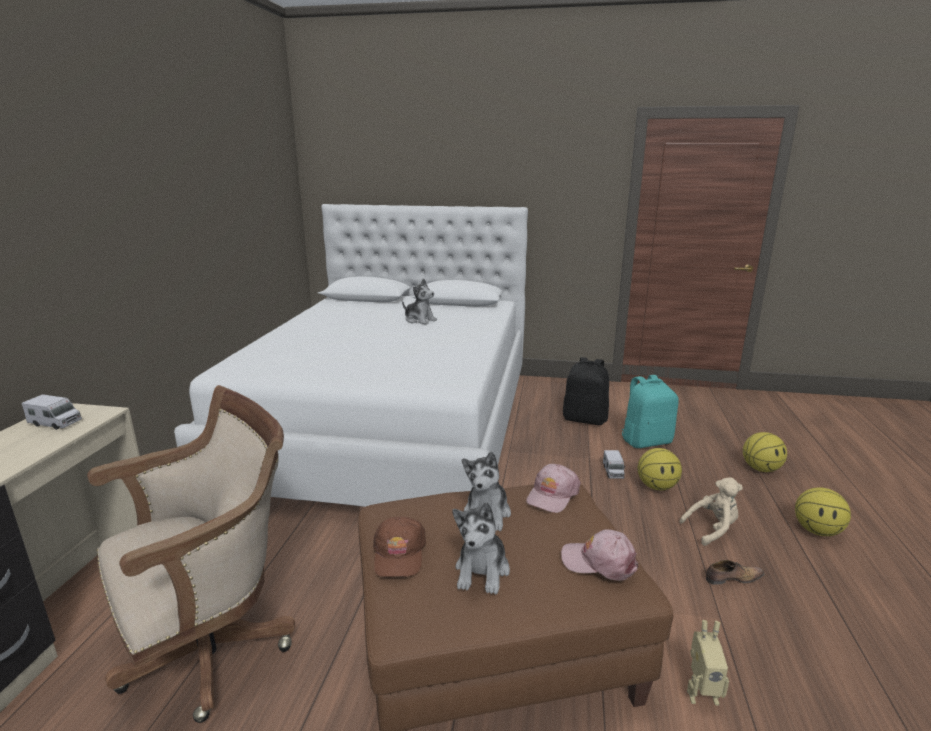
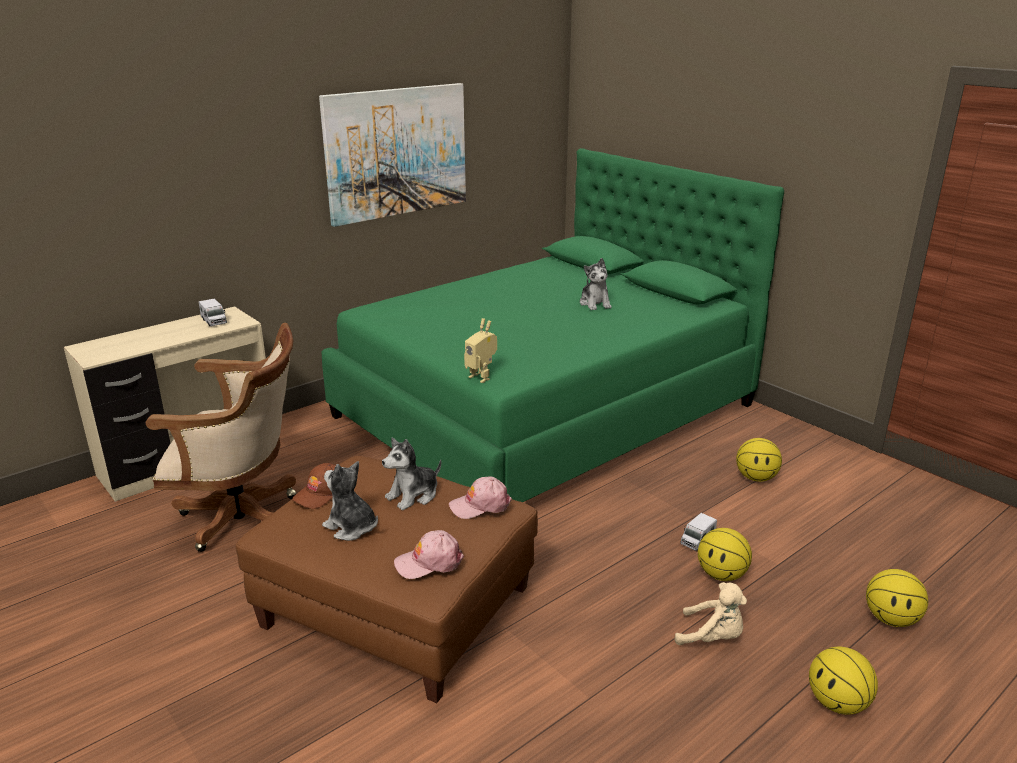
camera: 40 degrees right, 5 degrees up
white bed [174,204,528,507] -> green bed [322,148,784,502]
plush toy [452,502,510,594] -> plush toy turned 75 degrees clockwise [322,461,378,541]
pink cap [561,529,638,581] -> pink cap turned 75 degrees counterclockwise [394,530,464,579]
black backpack [563,357,609,425] -> basketball [736,438,782,482]
turquoise backpack [622,375,679,448] -> none
toy robot [687,620,729,705] -> toy robot moved to [464,318,497,383]
shoe [706,560,764,585] -> none
none -> picture [319,83,466,227]

